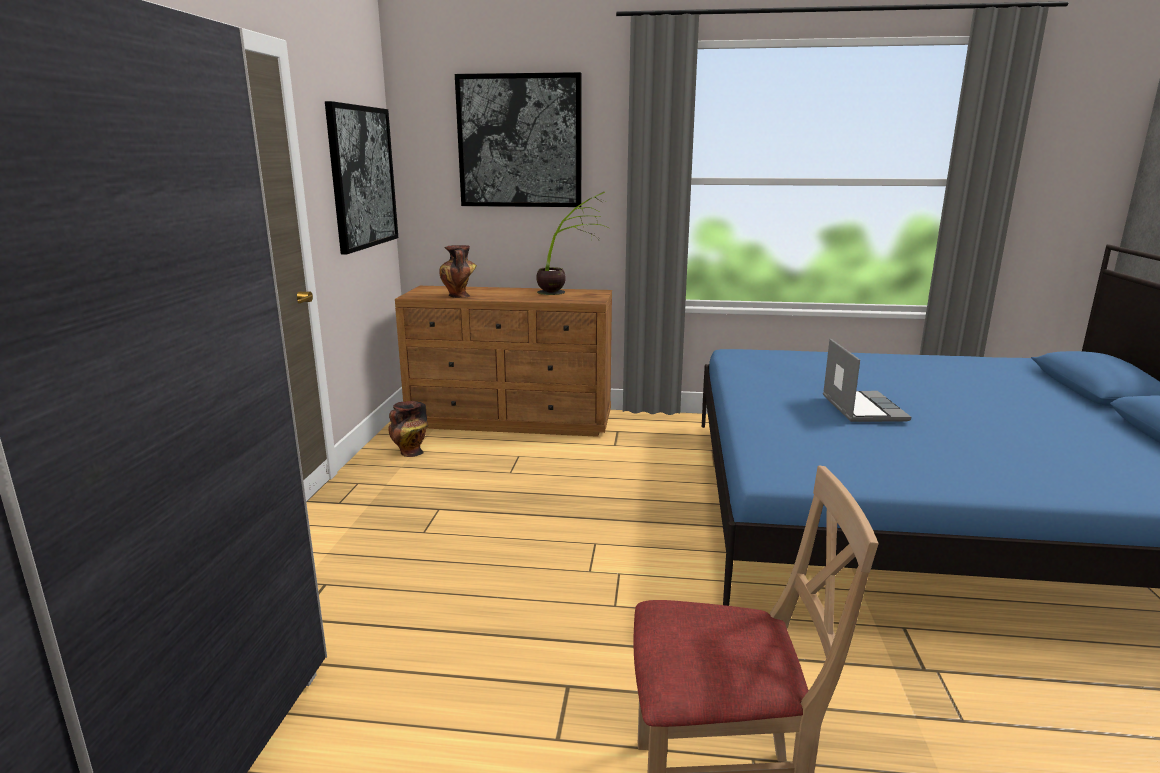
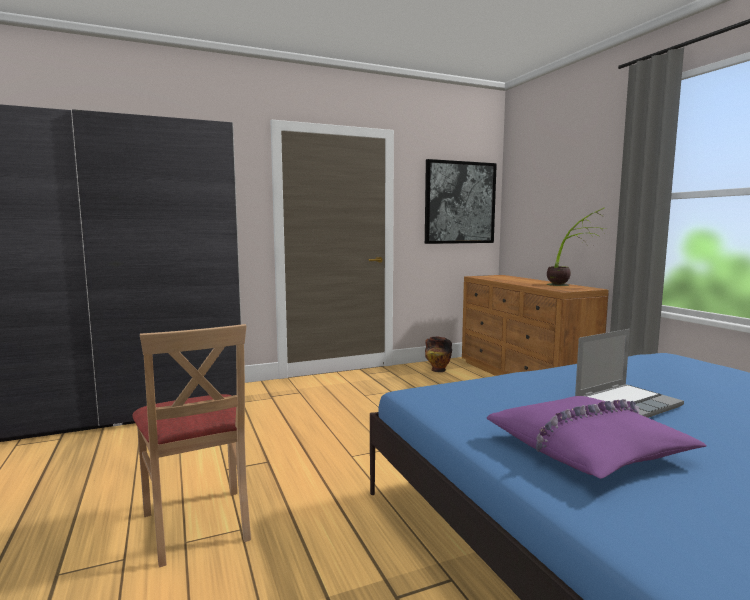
camera: 60 degrees right, 10 degrees down
vase [439,245,477,298] -> none
picture [455,72,582,207] -> none
none -> purple pillow [487,396,706,479]

